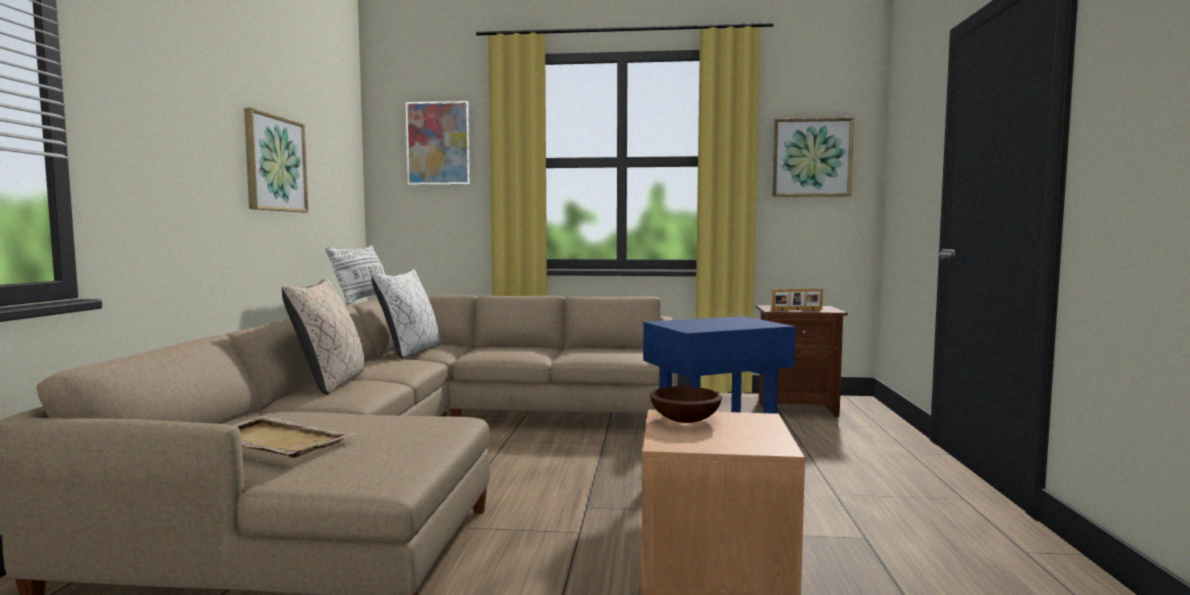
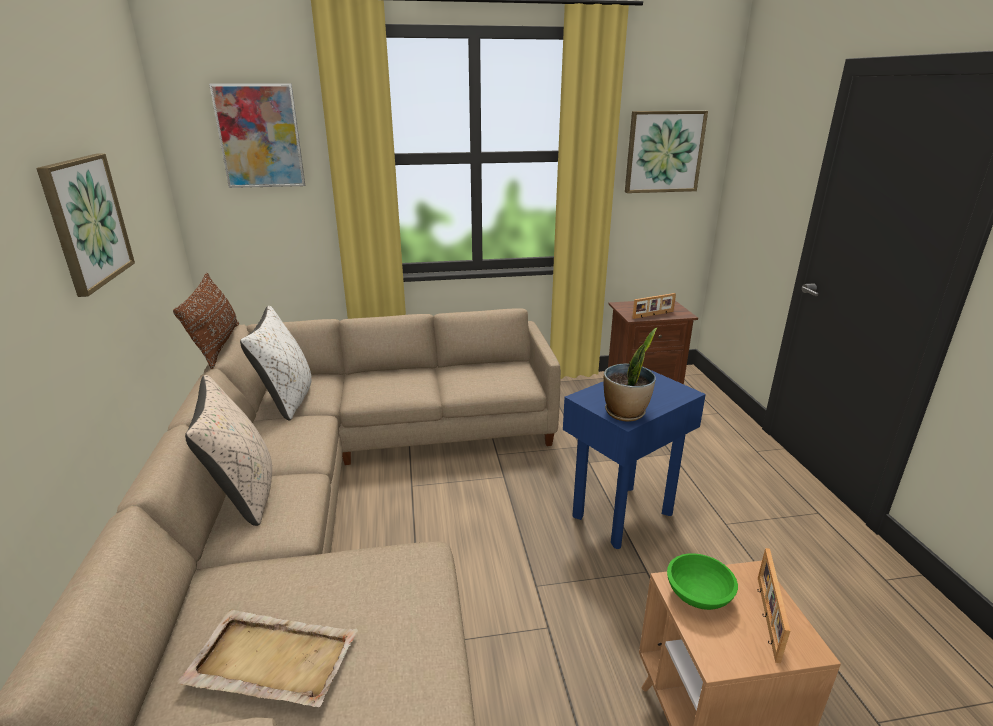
camera: 15 degrees left, 20 degrees up
white pillow [326,245,385,305] -> brown pillow [173,273,239,369]
brown bowl [650,386,722,423] -> green bowl [667,553,738,610]
none -> potted plant [604,328,657,422]
none -> picture frame [758,548,790,663]

